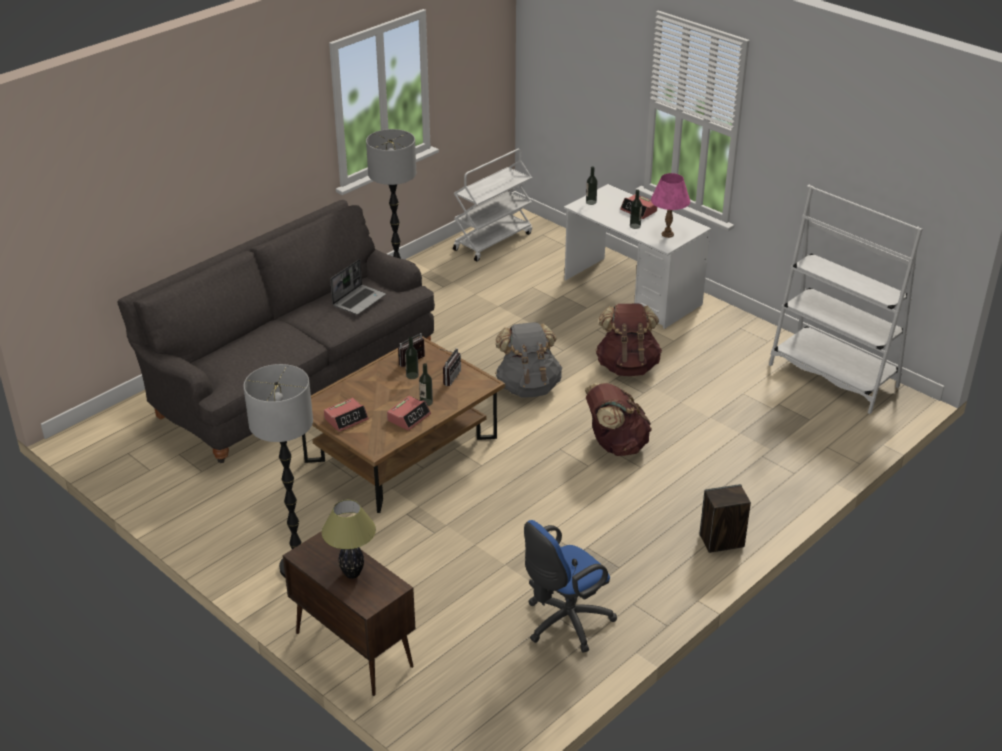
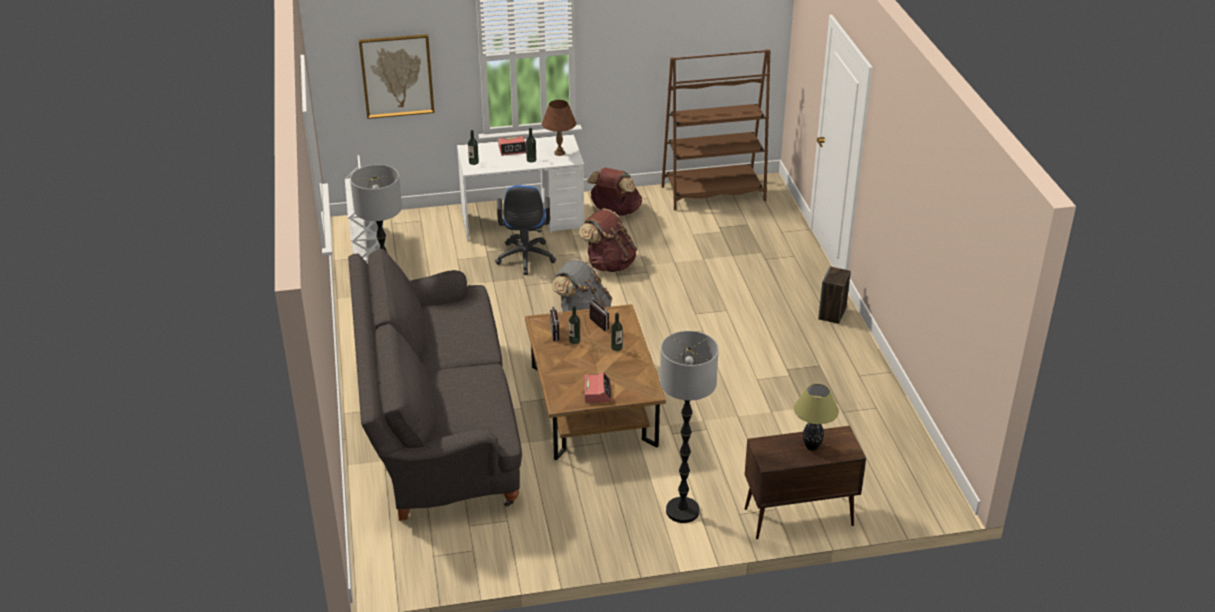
camera: 55 degrees left, 0 degrees up
laptop [330,259,386,315] -> none
alarm clock [387,396,431,431] -> none
blue office chair [524,520,617,653] -> blue office chair moved to [495,185,556,275]
brown backpack [585,383,652,456] -> brown backpack moved to [587,168,642,216]
pink table lamp [651,173,690,238] -> brown table lamp [542,100,576,156]
white bookcase [769,185,923,414] -> brown bookcase [661,49,770,210]
none -> picture [359,34,434,119]

